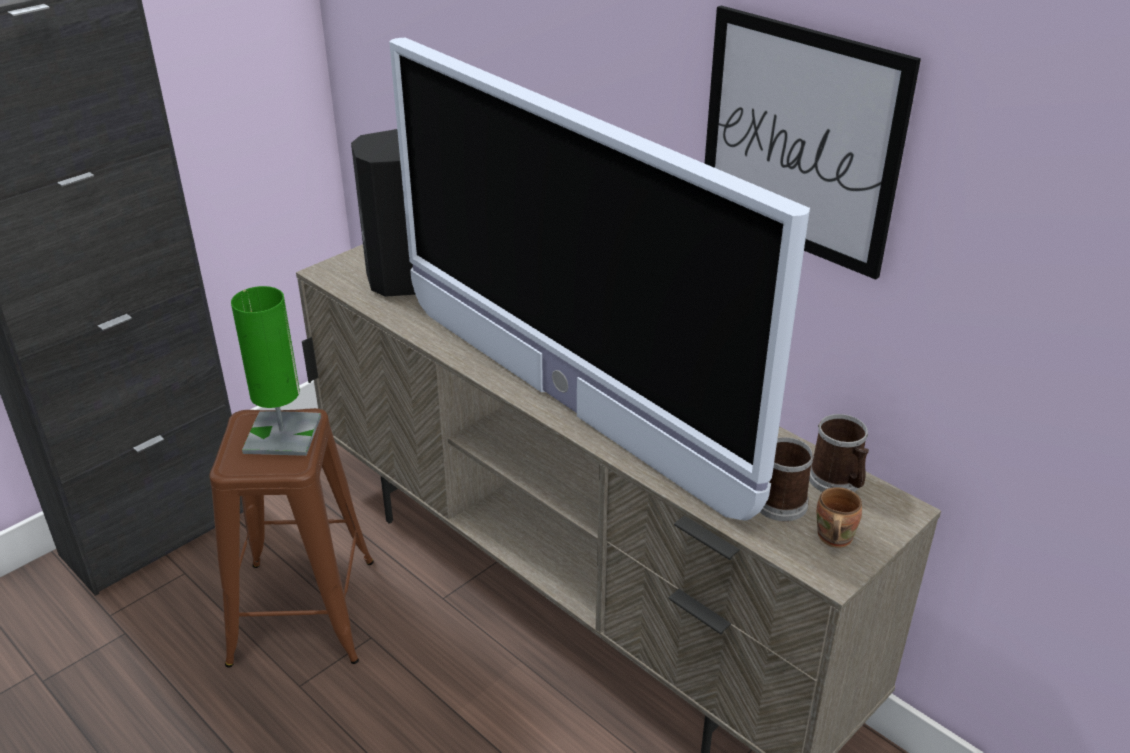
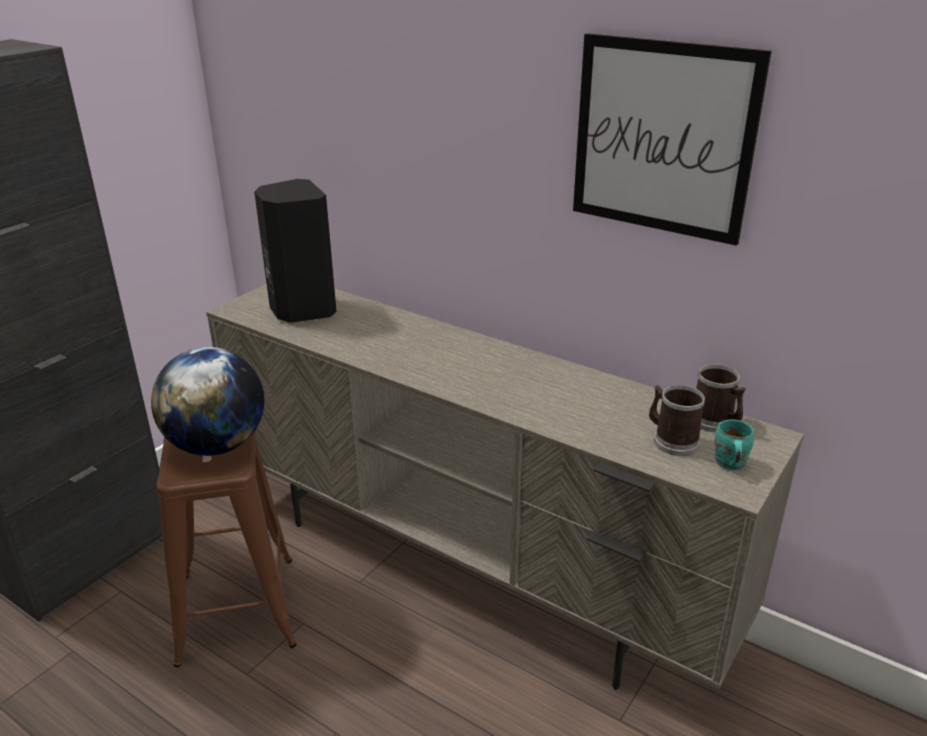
camera: 10 degrees left, 5 degrees down
green table lamp [231,286,321,456] -> globe [151,347,264,456]
television [389,38,810,521] -> none
brown mug [817,487,862,548] -> turquoise mug [715,419,754,470]

